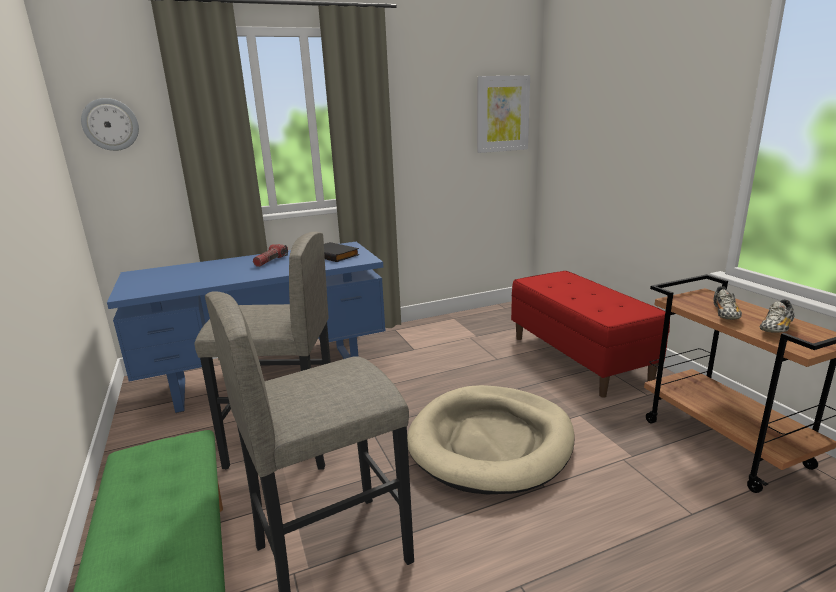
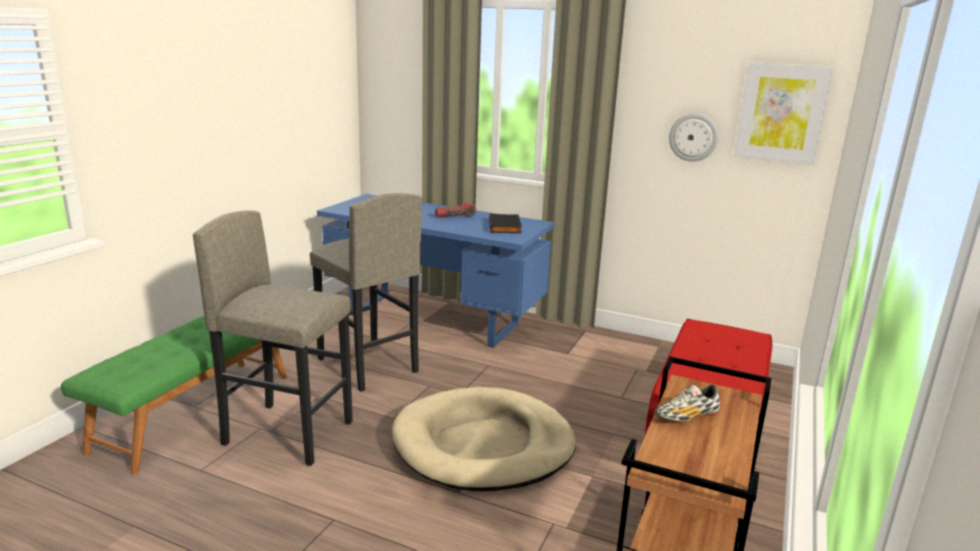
camera: 45 degrees right, 0 degrees up
wall clock [81,98,139,151] -> wall clock moved to [669,113,718,162]
shoe [760,300,795,333] -> none

